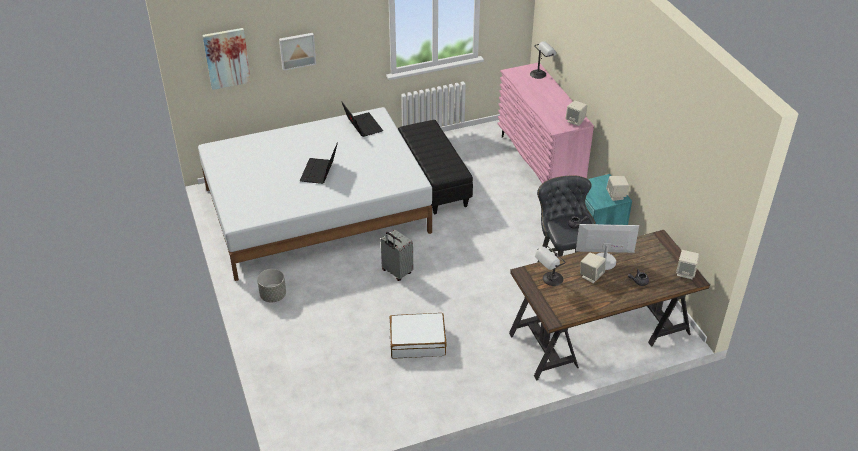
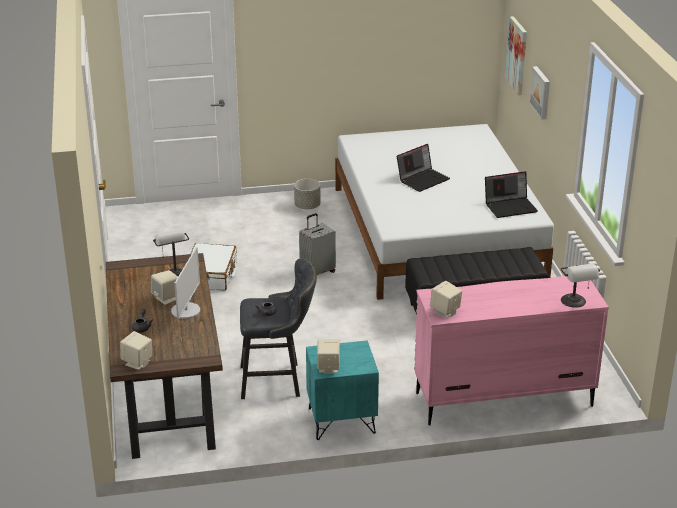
camera: 100 degrees right, 10 degrees down
laptop [300,143,338,184] -> laptop turned 120 degrees clockwise [397,144,450,192]

